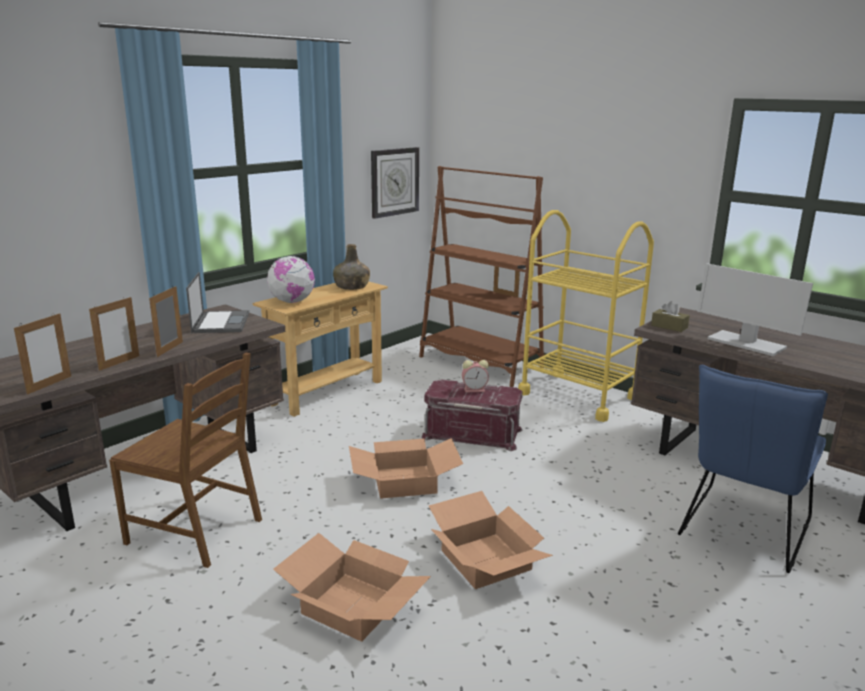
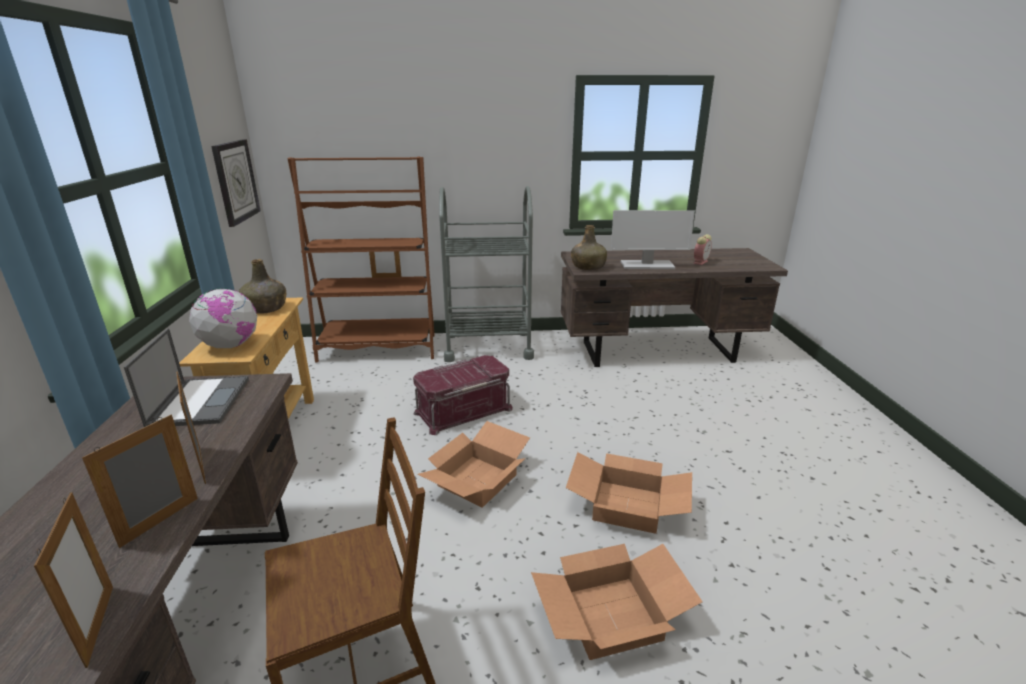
camera: 45 degrees left, 5 degrees up
picture frame [89,297,139,371] -> picture frame turned 135 degrees counterclockwise [82,415,198,548]
laptop [186,272,249,333] -> laptop turned 45 degrees clockwise [124,328,249,427]
alarm clock [462,360,489,393] -> alarm clock moved to [693,234,712,265]
yellow cart [518,210,654,422] -> grey cart [439,186,534,362]
brown tissue box [651,301,690,332] -> green bottle [571,225,607,270]
blue chair [678,365,828,573] -> none

